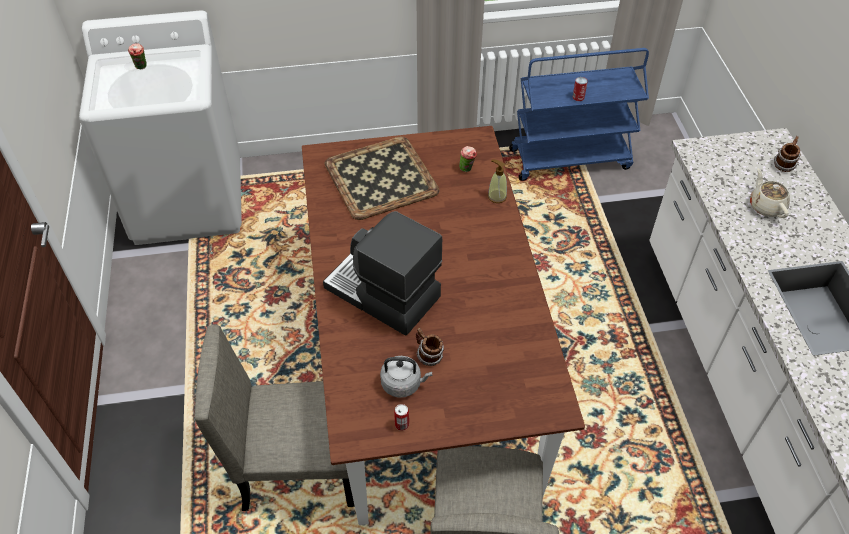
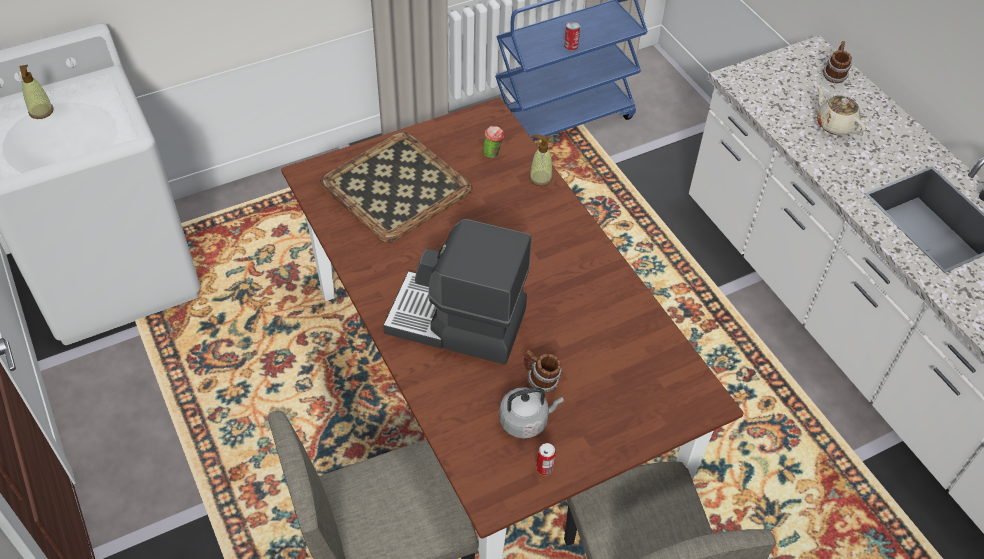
camera: 20 degrees left, 0 degrees up
cup [128,43,147,69] -> soap dispenser [19,65,54,119]

